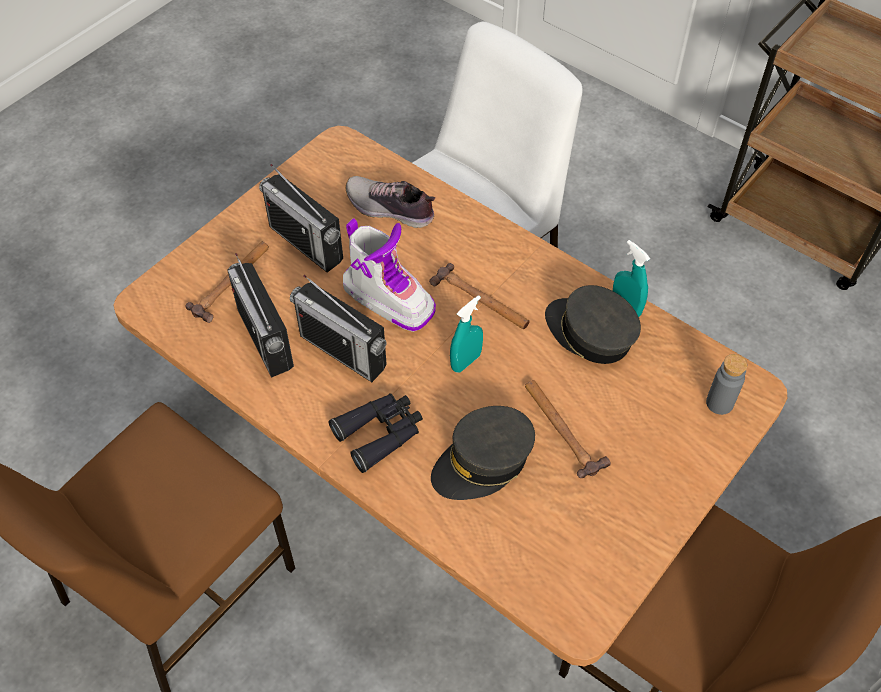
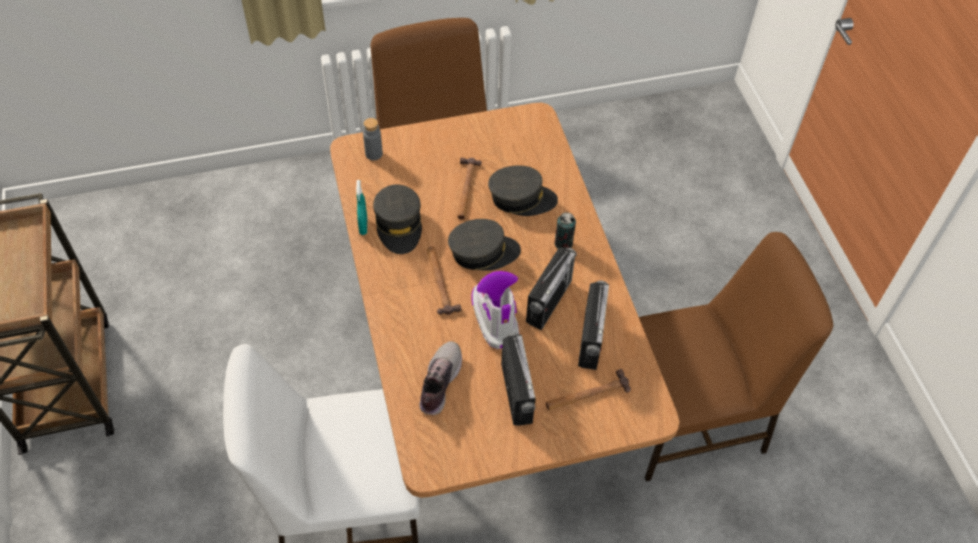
camera: 145 degrees left, 0 degrees up
radio [290,275,387,382] -> radio turned 45 degrees clockwise [526,248,577,330]
black binoculars [328,393,423,473] -> can [555,212,576,249]
shoe [346,176,435,228] -> shoe turned 135 degrees counterclockwise [419,341,462,415]
turquoise spray bottle [450,295,483,372] -> grey cap [448,219,521,271]

